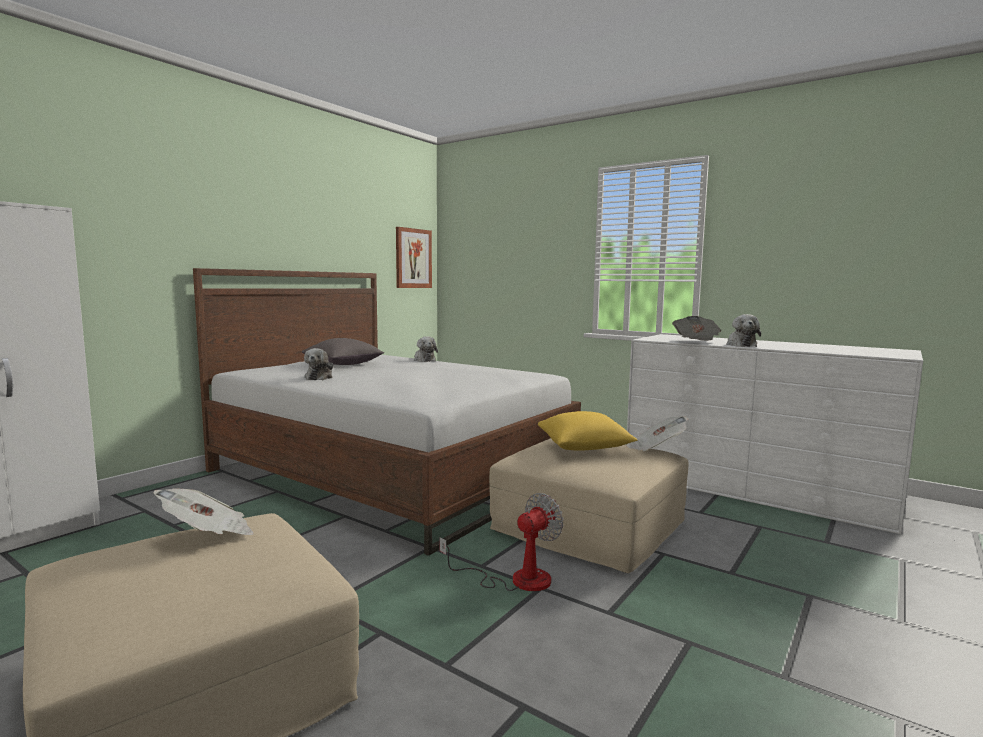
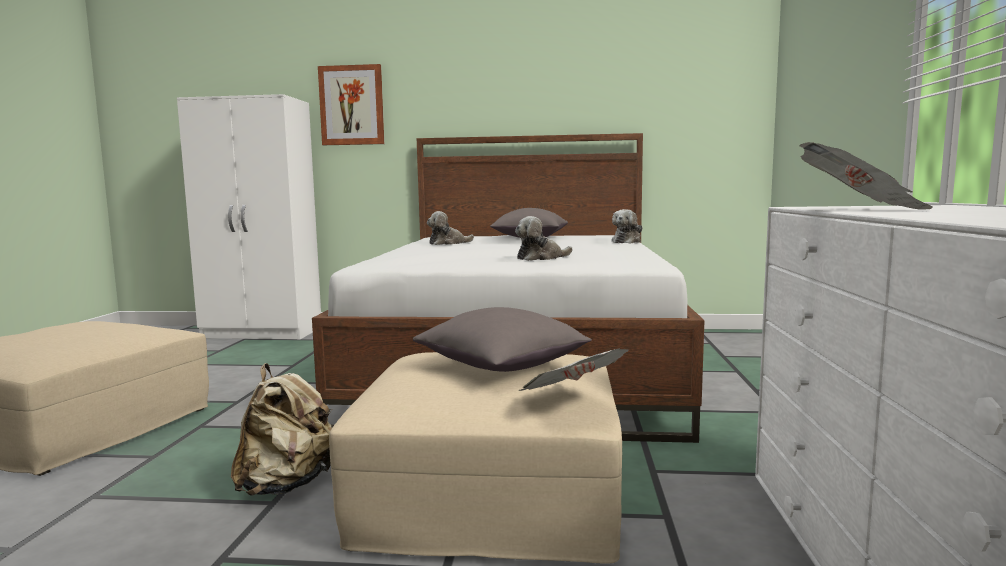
camera: 60 degrees right, 0 degrees up
newspaper [153,489,254,535] -> none
picture [396,227,432,288] -> picture moved to [318,64,384,145]
fan [439,493,564,591] -> beige backpack [231,363,333,495]
yellow pillow [538,411,637,451] -> grey pillow [413,307,592,372]
plush toy [727,314,761,347] -> plush toy moved to [515,216,573,261]

